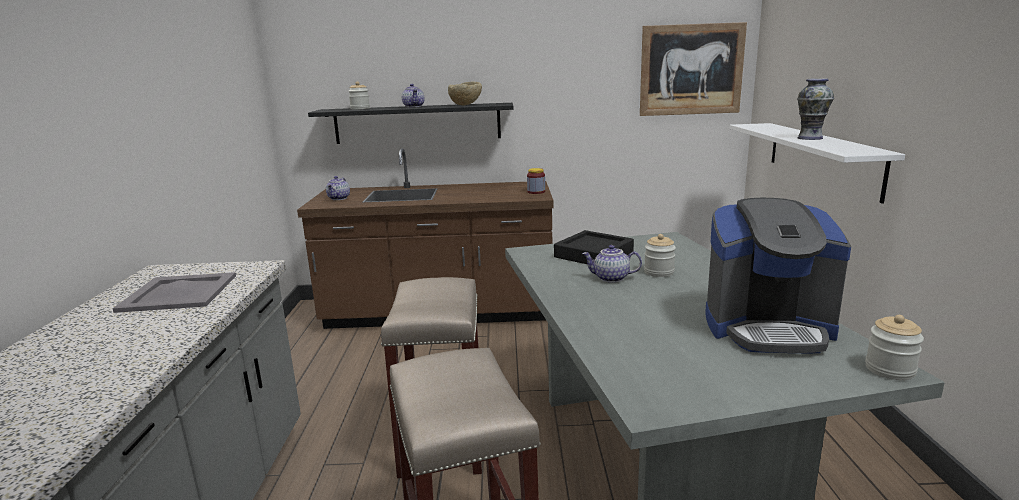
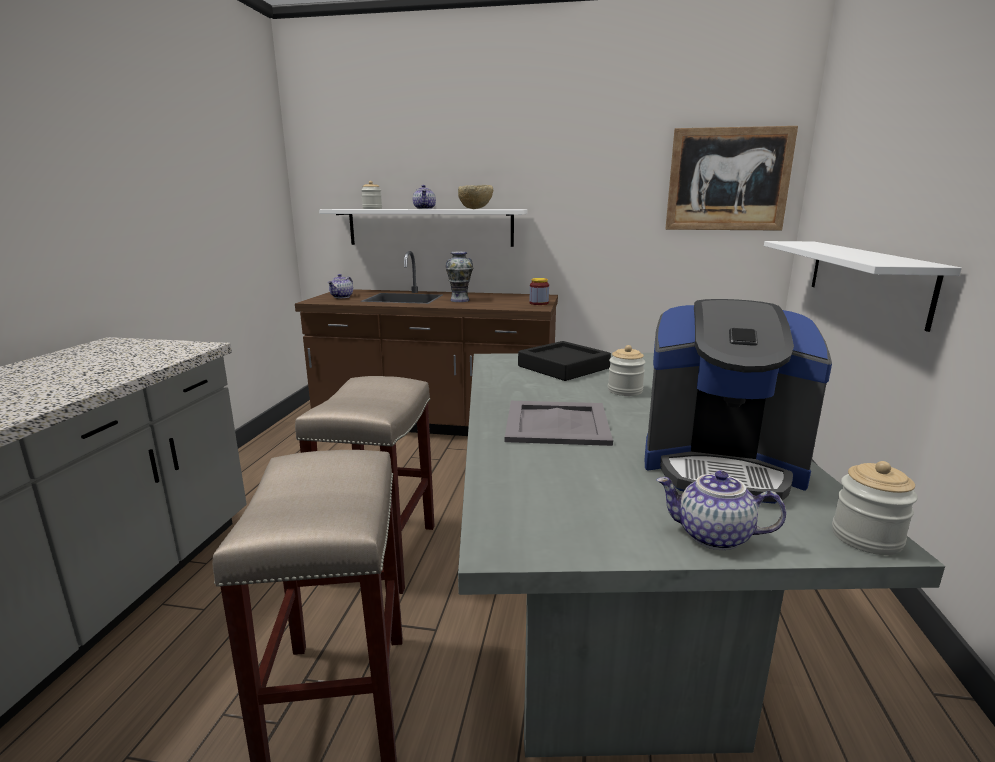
camera: 10 degrees right, 0 degrees up
grey tray [112,272,236,313] -> grey tray moved to [505,401,613,446]
black shelf [308,103,513,144] -> white shelf [319,209,528,247]
teapot [582,245,642,283] -> teapot moved to [656,471,786,550]
vase [797,78,834,140] -> vase moved to [446,251,473,302]

